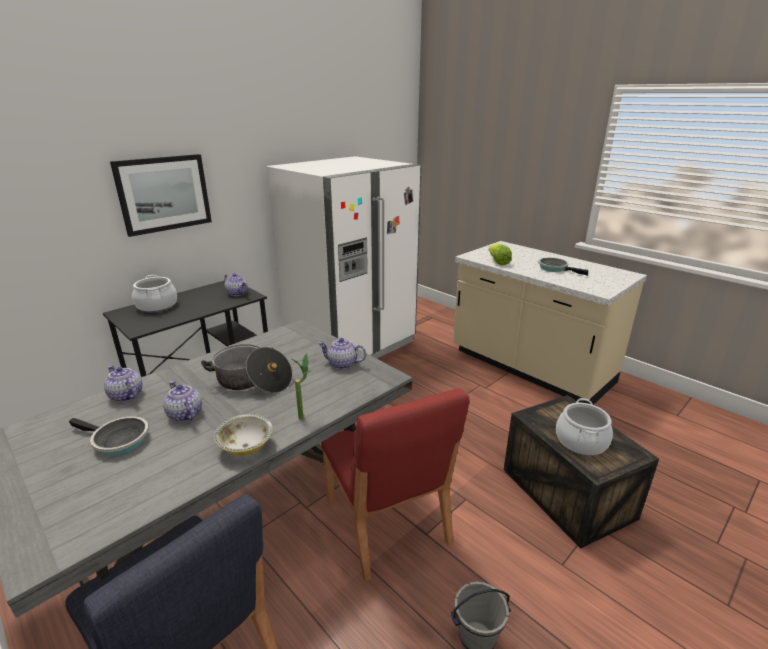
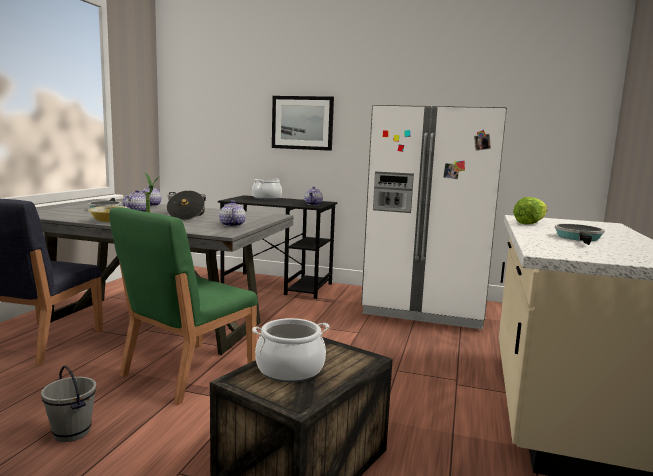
camera: 60 degrees right, 15 degrees down
red chair [321,388,469,582] -> green chair [109,208,258,405]

